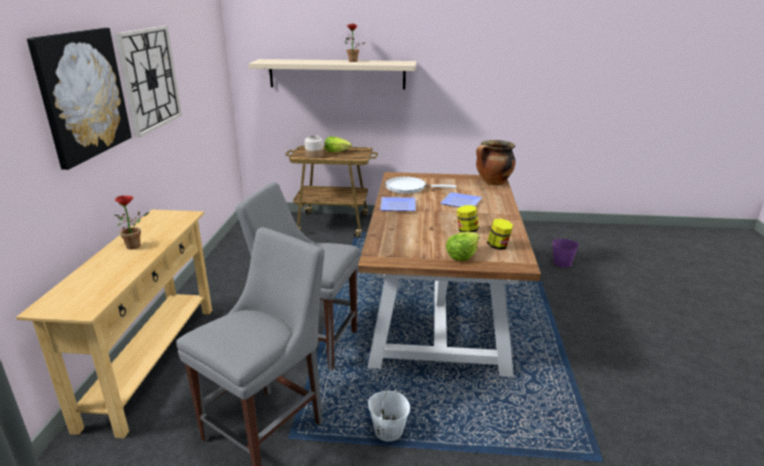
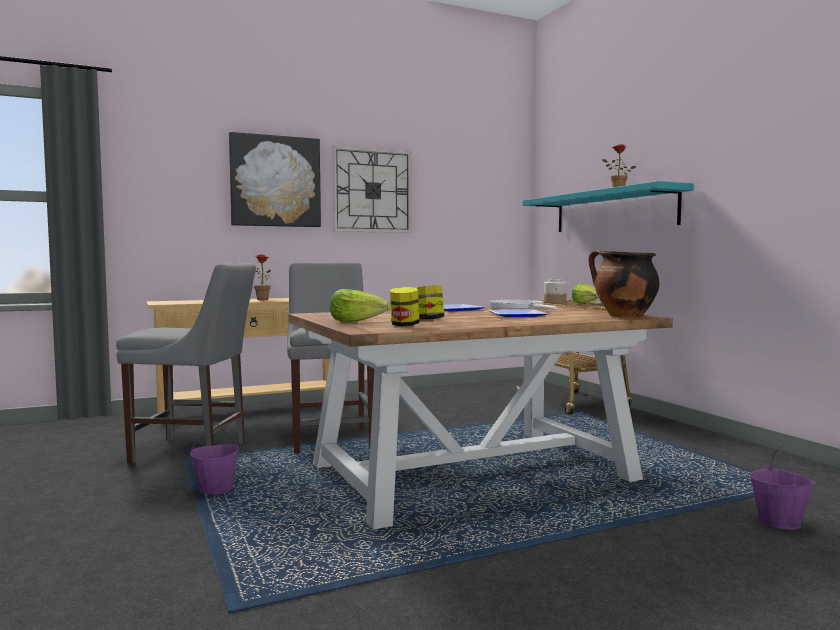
camera: 60 degrees right, 20 degrees down
beige shelf [248,59,416,90] -> turquoise shelf [523,181,694,232]
white bucket [368,384,410,442] -> purple bucket [190,423,239,495]

